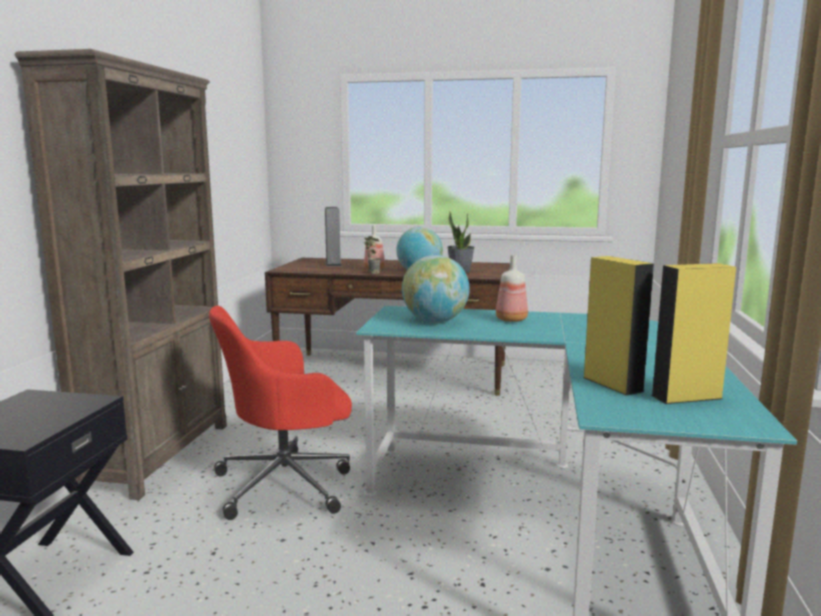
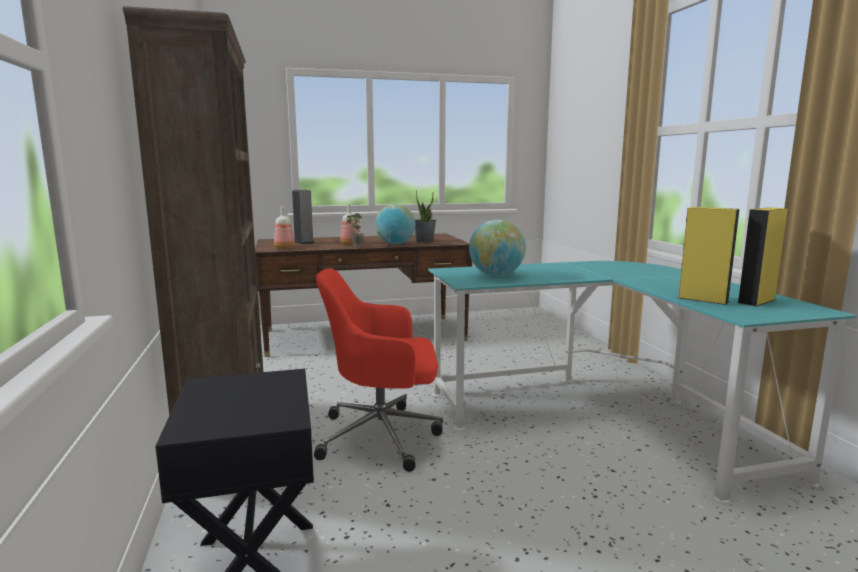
camera: 25 degrees left, 0 degrees up
red office chair [209,306,352,520] -> red office chair turned 45 degrees clockwise [314,268,443,472]
bottle [496,255,528,322] -> bottle moved to [274,206,295,249]

